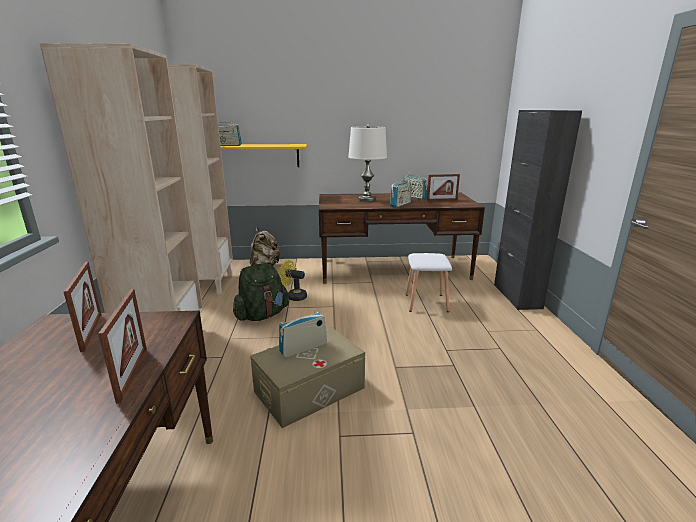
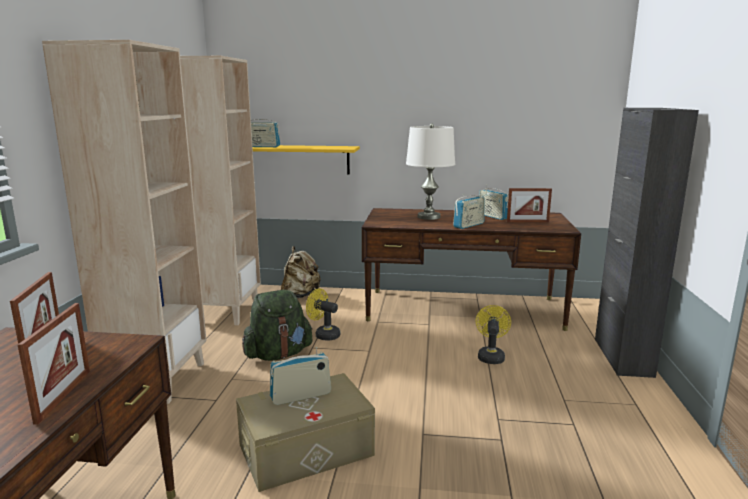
camera: 10 degrees right, 5 degrees down
white stool [406,253,452,312] -> yellow fan [476,305,511,364]

